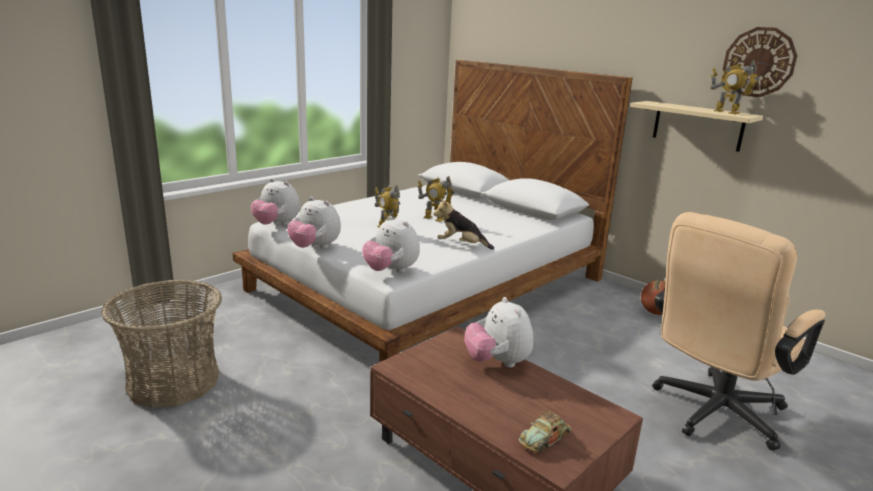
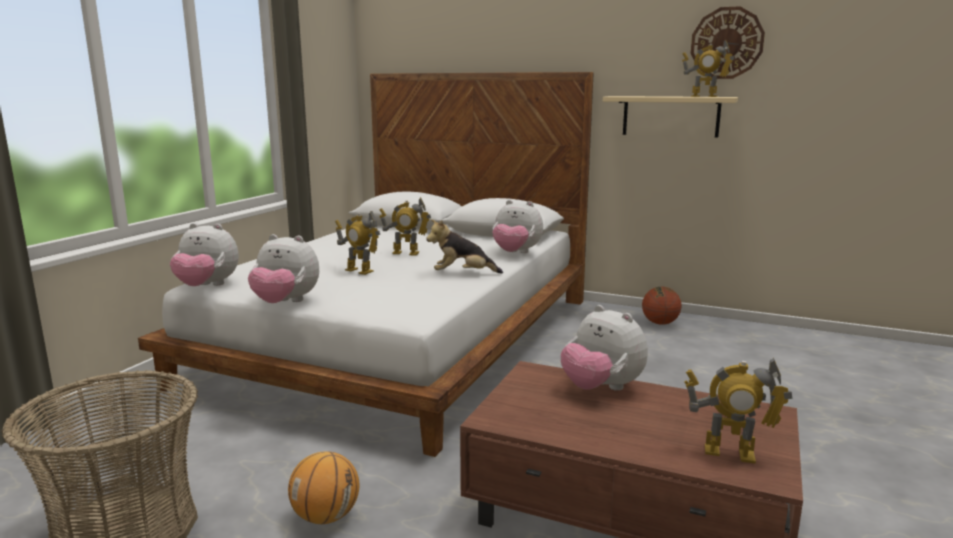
camera: 20 degrees left, 5 degrees down
plush toy [362,216,420,273] -> plush toy moved to [492,200,543,253]
toy car [519,410,571,452] -> toy robot [684,358,793,464]
beige office chair [652,212,825,450] -> none
none -> basketball [288,451,359,524]

